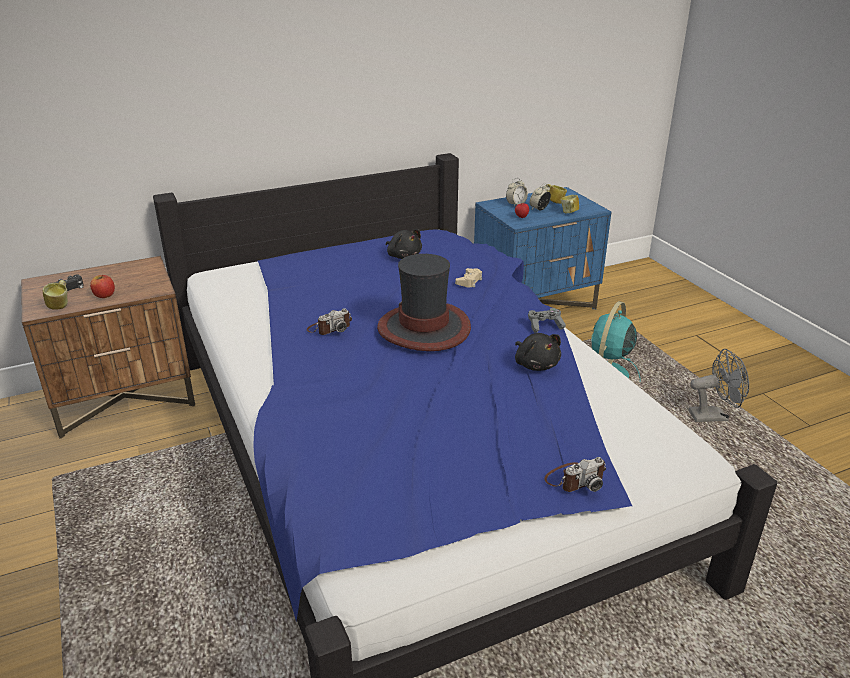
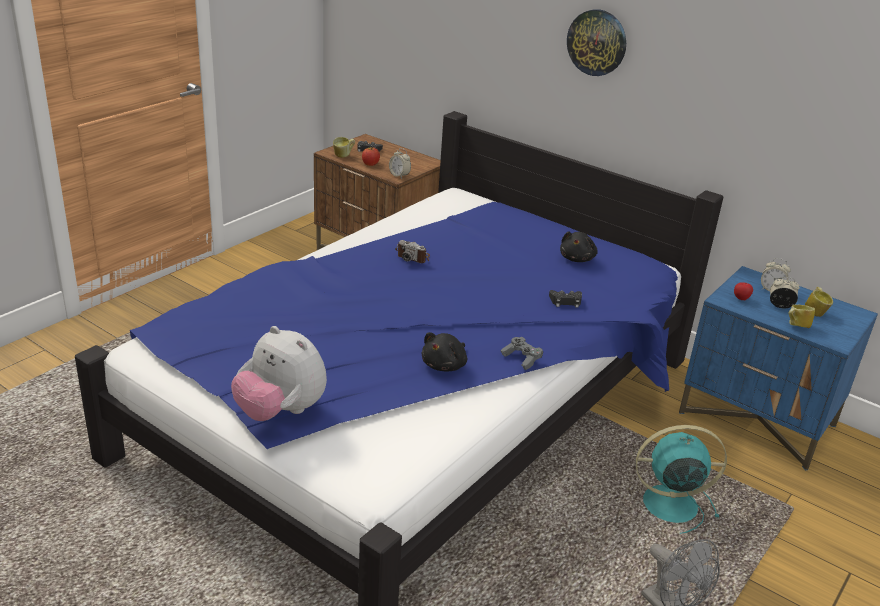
camera: 60 degrees right, 0 degrees up
hat [377,254,471,351] -> none
beige game controller [455,268,482,288] -> black game controller [549,290,582,308]
camera [544,457,606,492] -> plush toy [231,326,327,421]
none -> alarm clock [389,148,411,179]
none -> wall clock [567,9,626,76]

